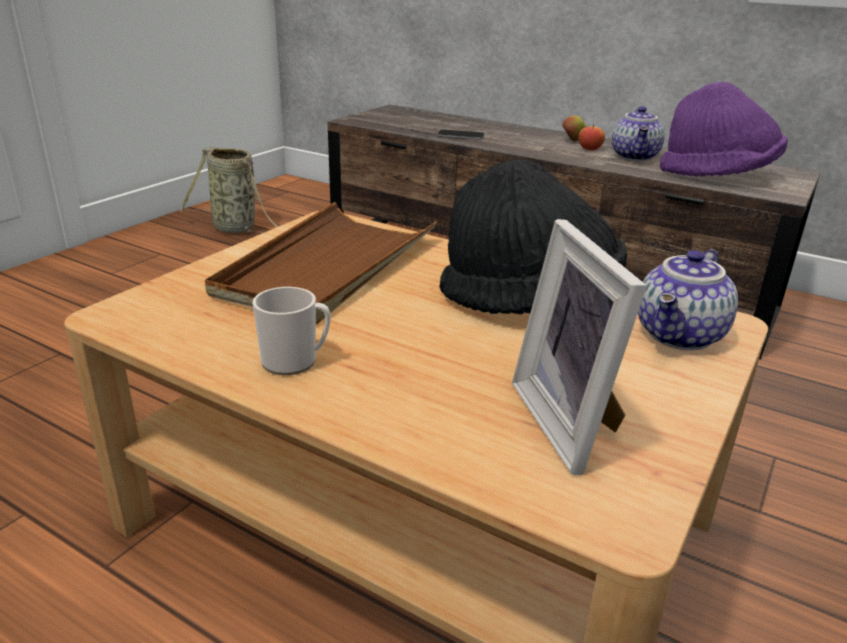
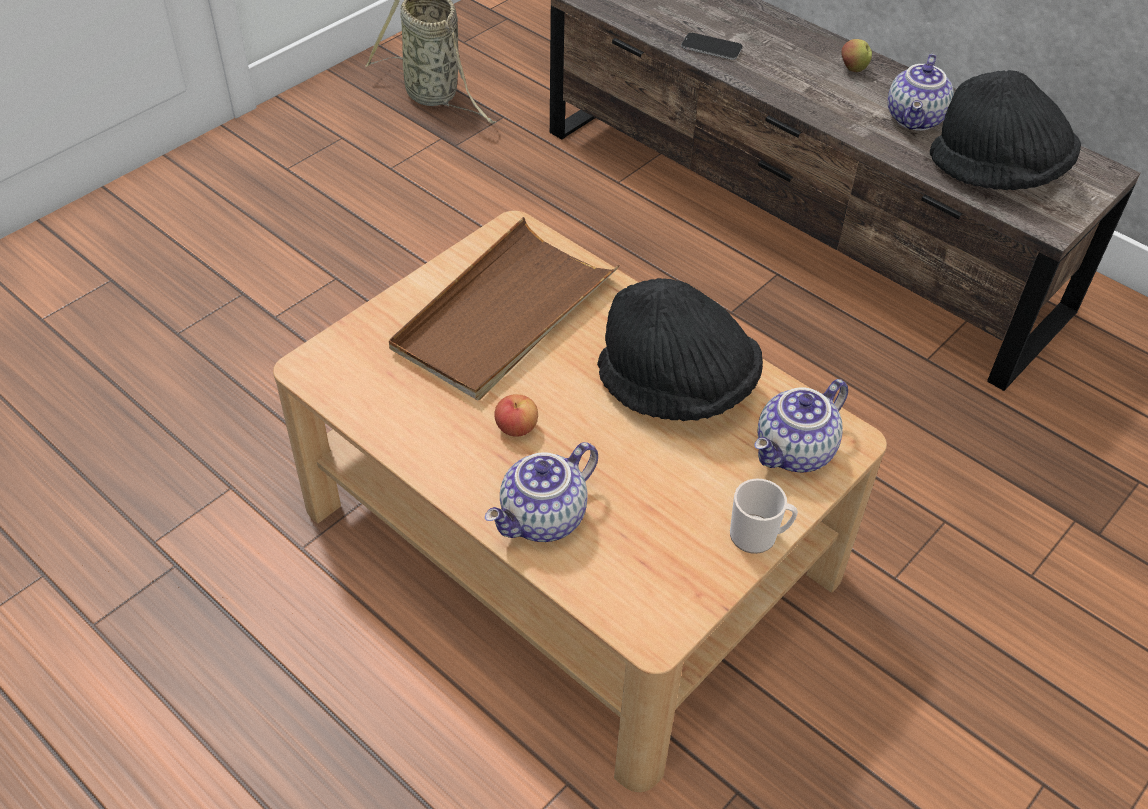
camera: 10 degrees right, 20 degrees up
mug [253,287,330,375] -> mug moved to [730,478,798,554]
picture frame [512,219,647,475] -> none
apple [578,124,605,150] -> apple moved to [494,394,538,437]
purple hat [660,82,788,176] -> black hat [930,70,1081,190]
none -> teapot [485,442,598,542]

